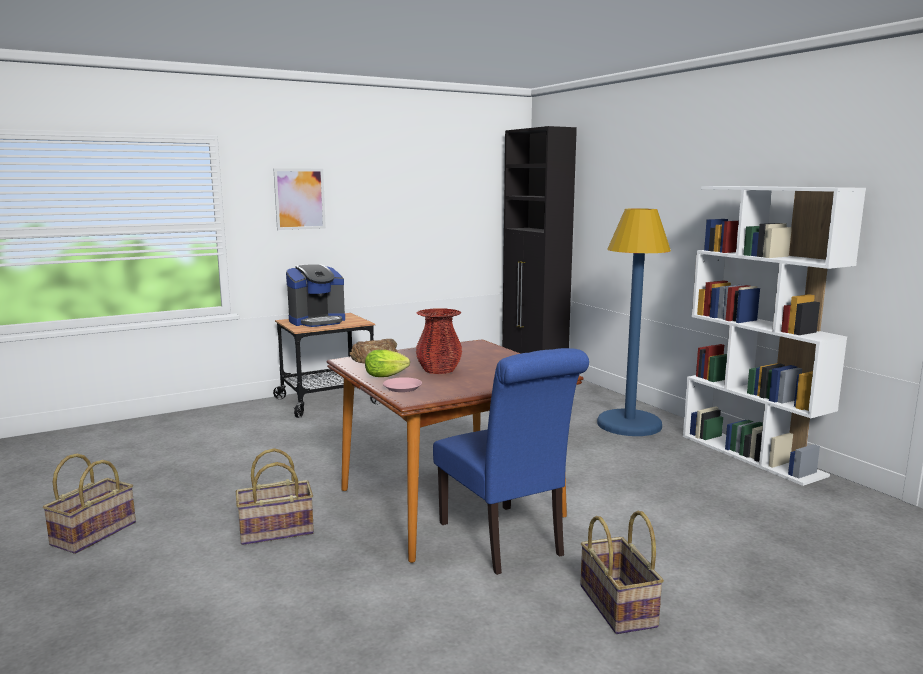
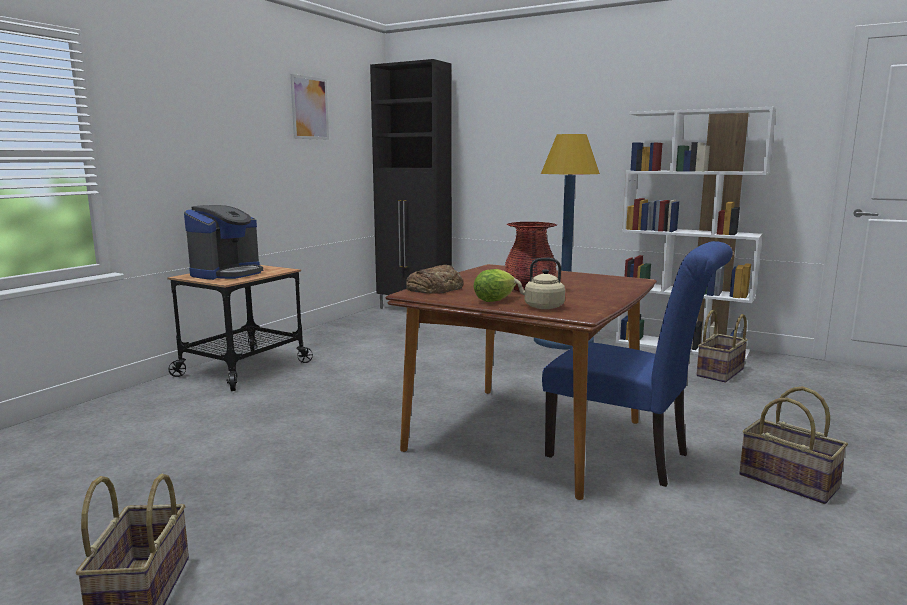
camera: 30 degrees left, 0 degrees up
basket [236,448,314,545] -> basket moved to [696,310,748,382]
picture [273,168,326,230] -> picture moved to [290,74,329,140]
pink plate [383,377,422,392] -> beige kettle [514,258,565,309]

